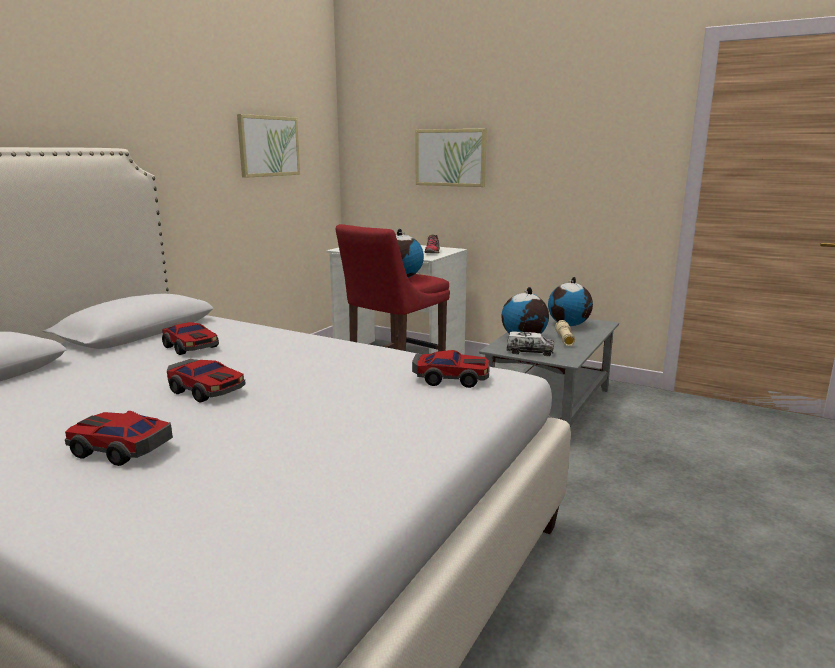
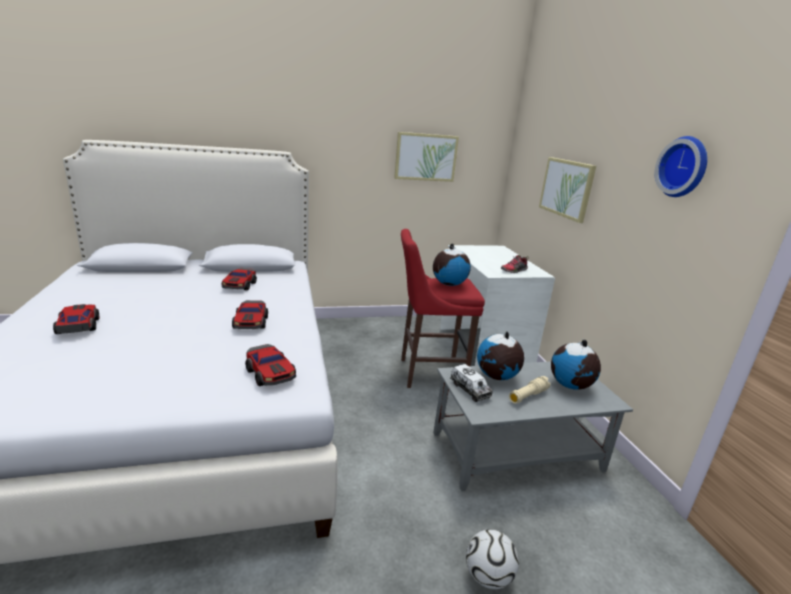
camera: 45 degrees right, 5 degrees up
toy car [167,359,246,402] -> toy car moved to [232,300,268,329]
none -> football [466,529,519,589]
none -> wall clock [655,136,707,197]

